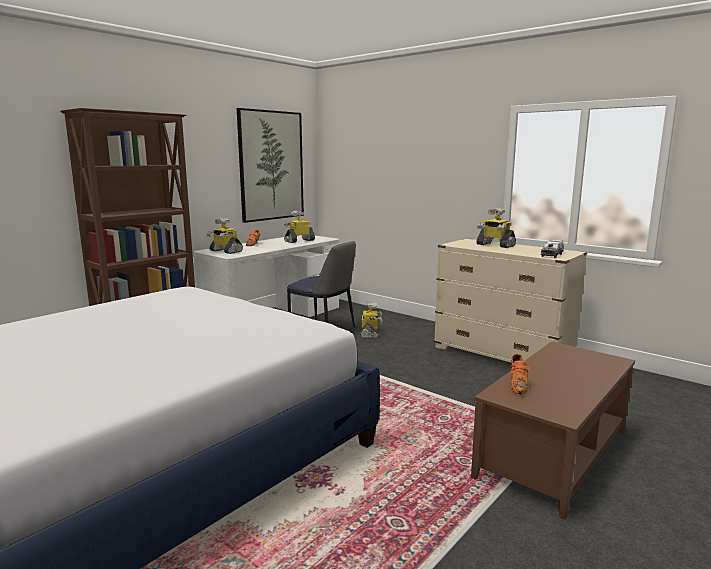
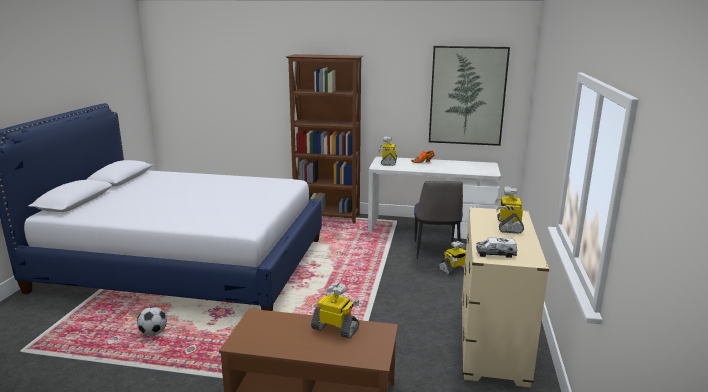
camera: 60 degrees right, 5 degrees up
toy robot [284,211,315,243] -> toy robot moved to [311,282,359,339]
orange shoe [510,354,530,394] -> none
none -> football [137,307,167,336]

